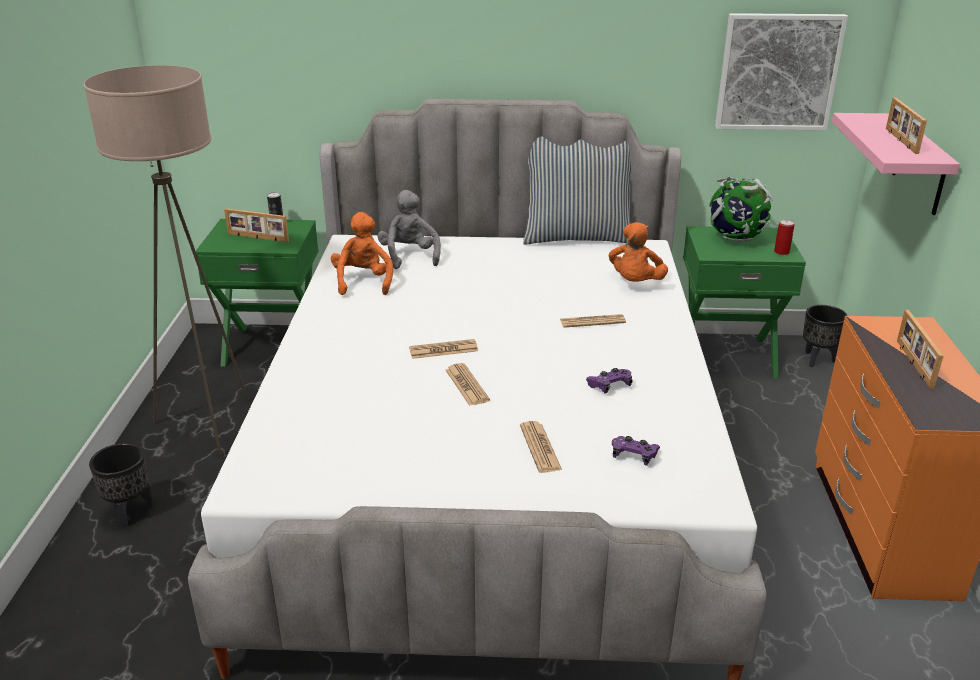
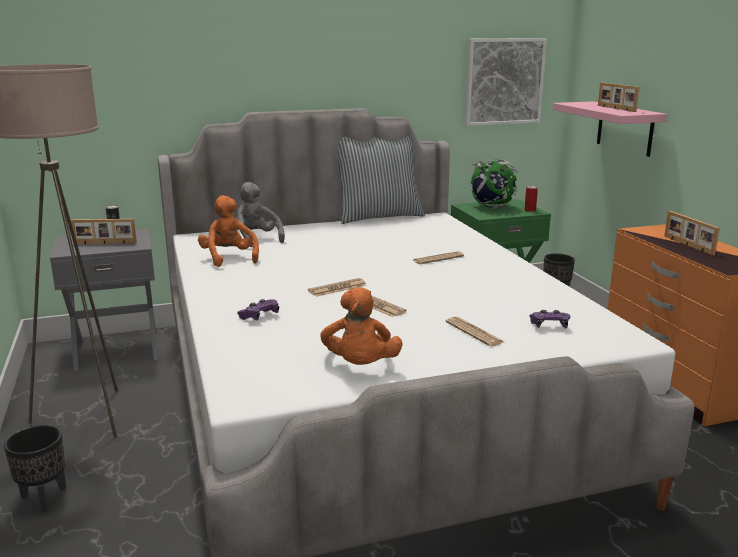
camera: 20 degrees left, 10 degrees down
green nightstand [196,219,318,367] -> grey nightstand [50,229,158,371]
purple game controller [586,368,633,394] -> purple game controller moved to [237,299,279,321]
orange plush toy [609,222,668,282] -> orange plush toy moved to [321,287,403,365]

